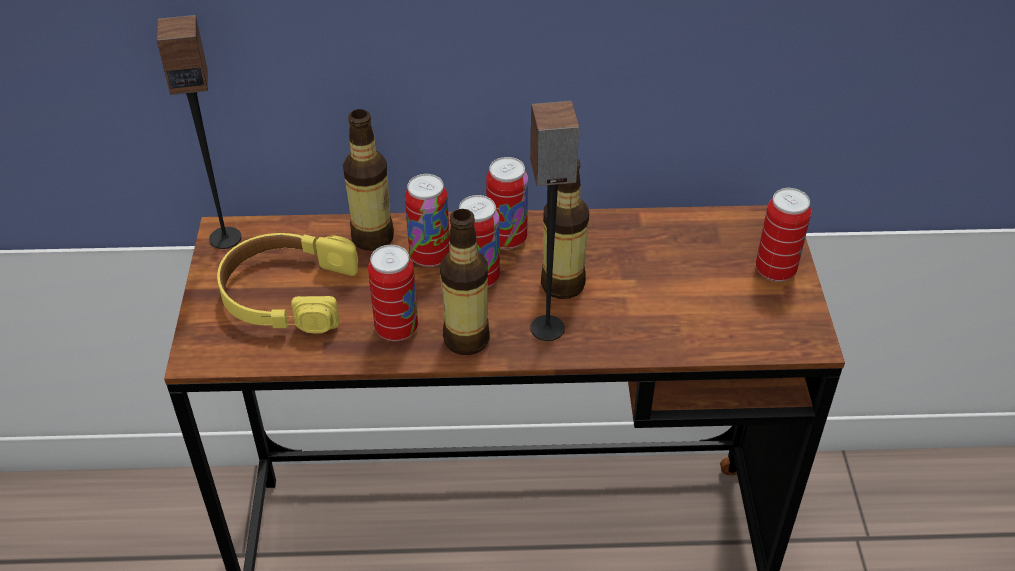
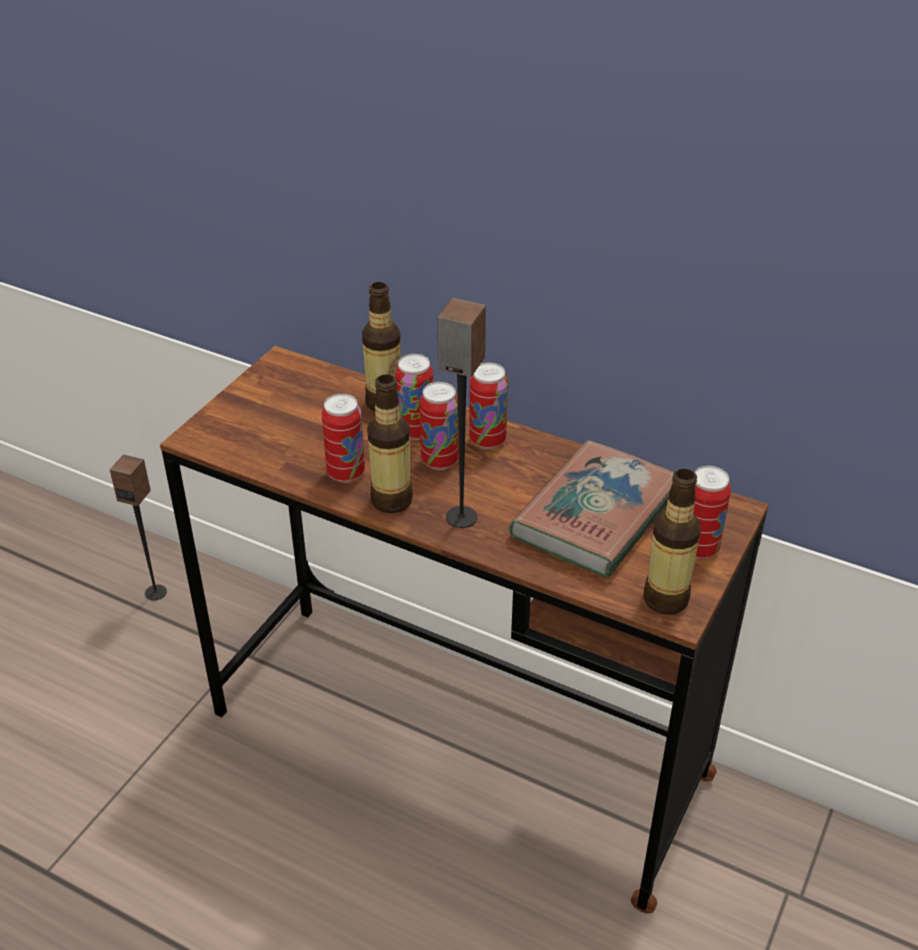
camera: 30 degrees right, 5 degrees down
speaker [157,15,241,249] -> speaker moved to [110,454,167,600]
yellow headphones [217,233,358,333] -> none
bottle [541,159,589,299] -> bottle moved to [643,469,701,615]
none -> book [509,440,674,578]

